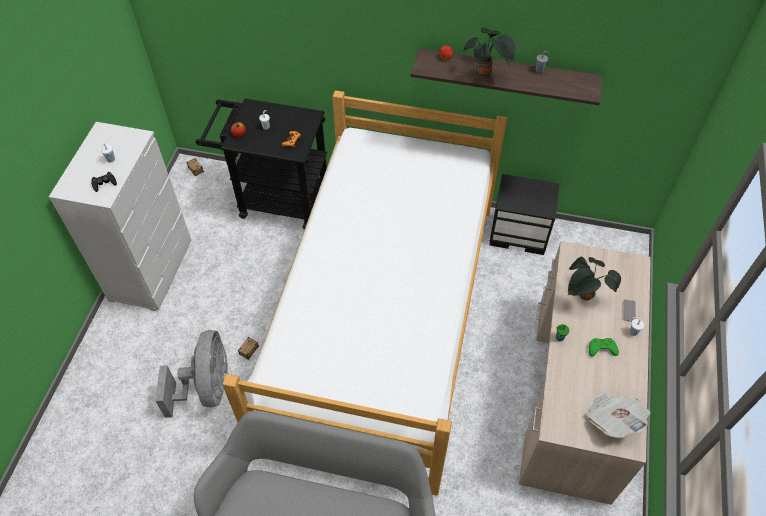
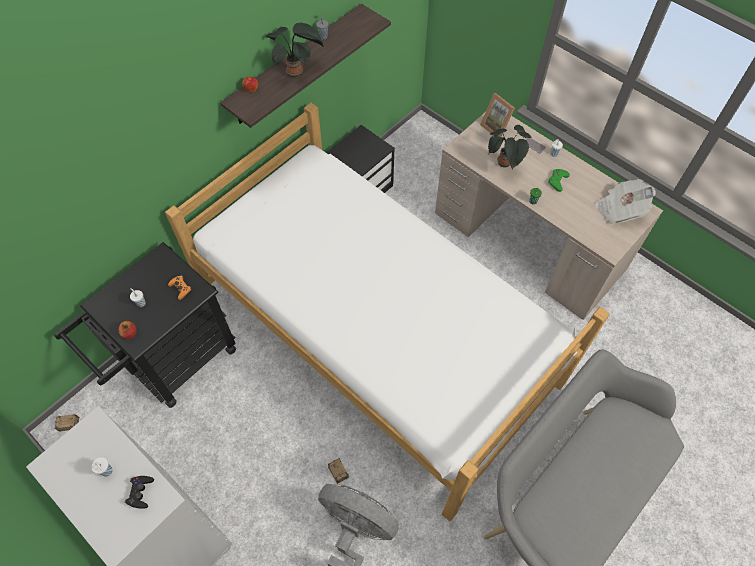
camera: 60 degrees left, 5 degrees up
none -> picture frame [480,93,515,137]

